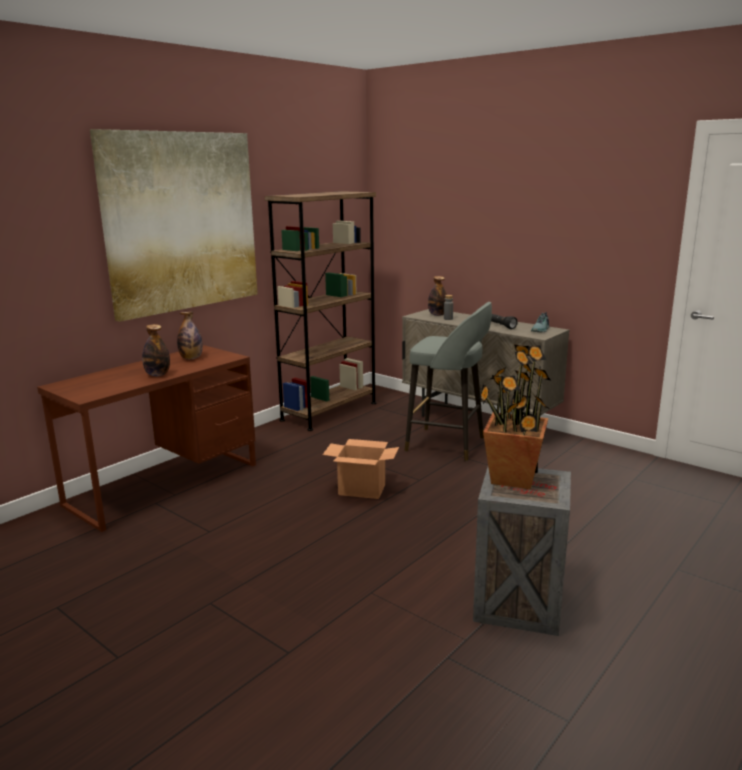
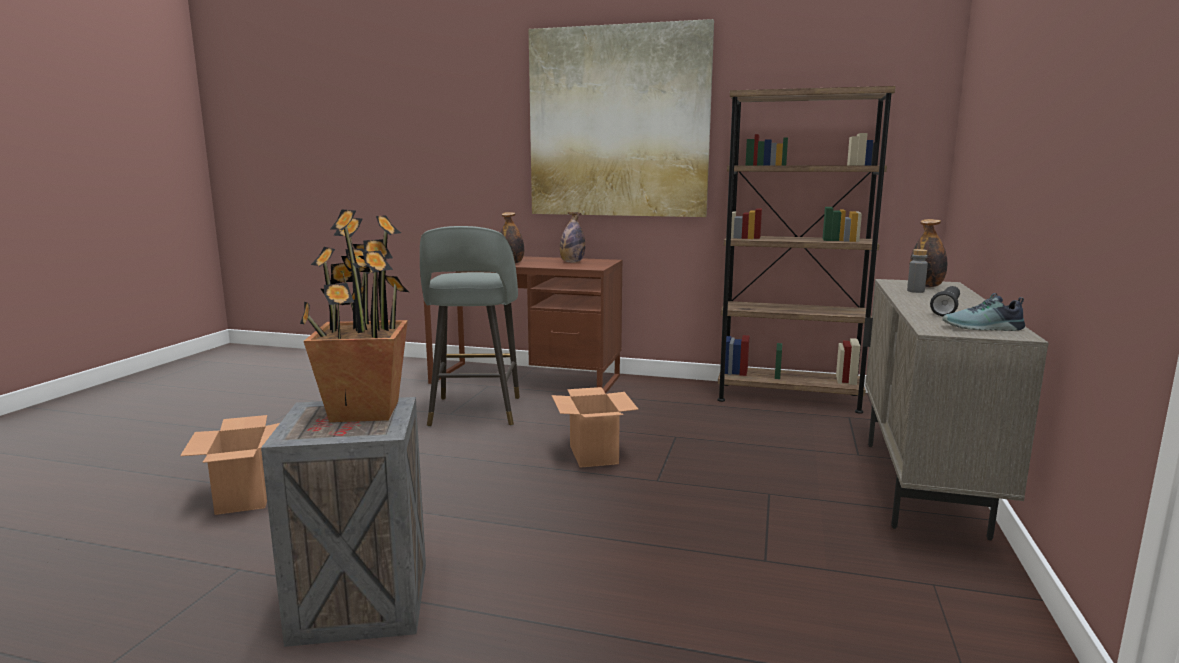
camera: 65 degrees right, 5 degrees down
grey stool [404,302,492,461] -> grey stool moved to [420,226,520,426]
none -> cardboard box [180,415,280,515]

